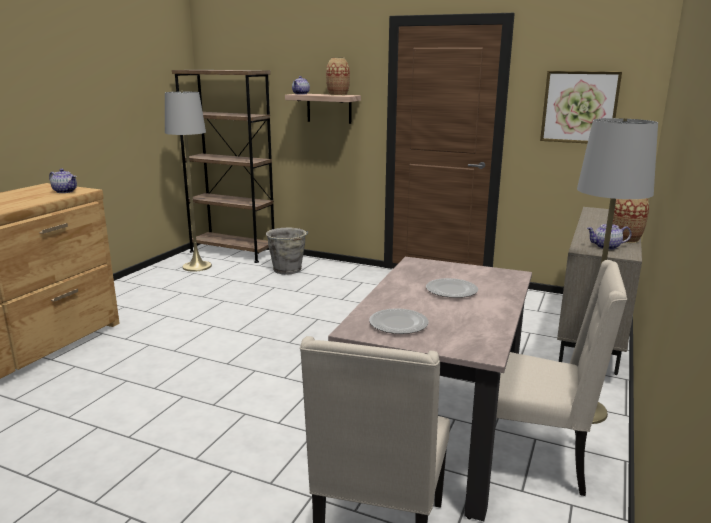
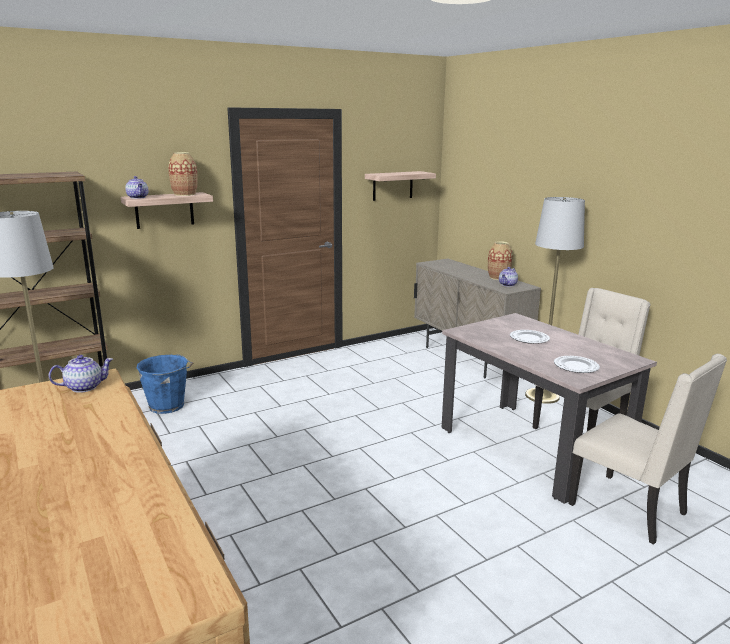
camera: 55 degrees left, 0 degrees up
grey bucket [266,228,308,275] -> blue bucket [136,354,193,414]
picture [540,71,622,143] -> shelf [365,171,436,201]

